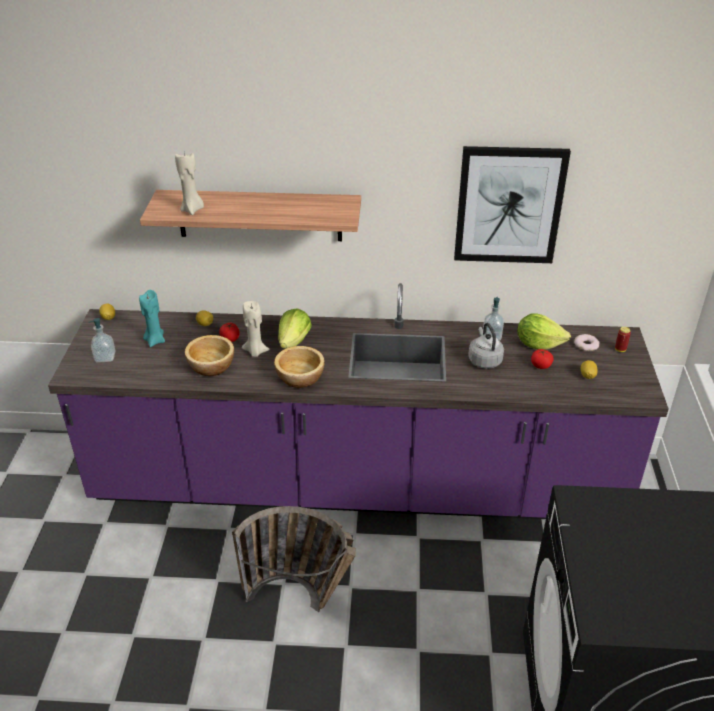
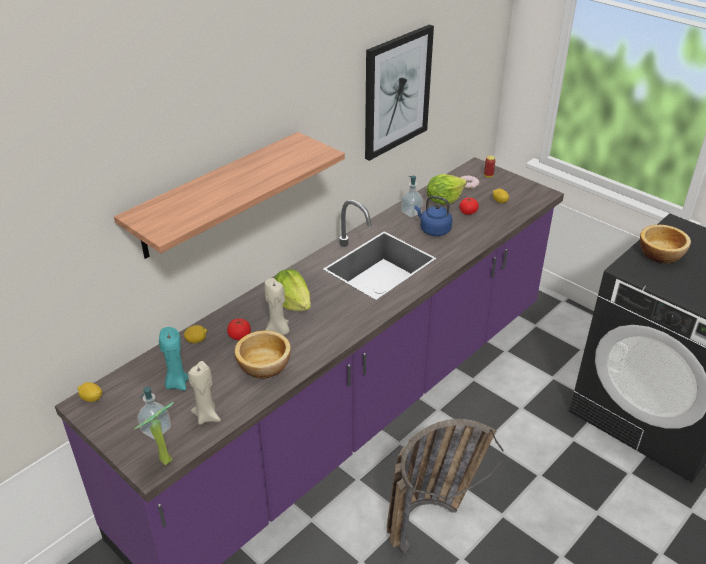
camera: 50 degrees left, 0 degrees up
beige candle [175,153,204,215] -> beige candle moved to [188,361,221,425]
bowl [274,346,325,388] -> bowl moved to [640,225,691,263]
grey kettle [468,323,504,369] -> blue kettle [415,196,452,236]
none -> potted plant [134,402,174,465]

